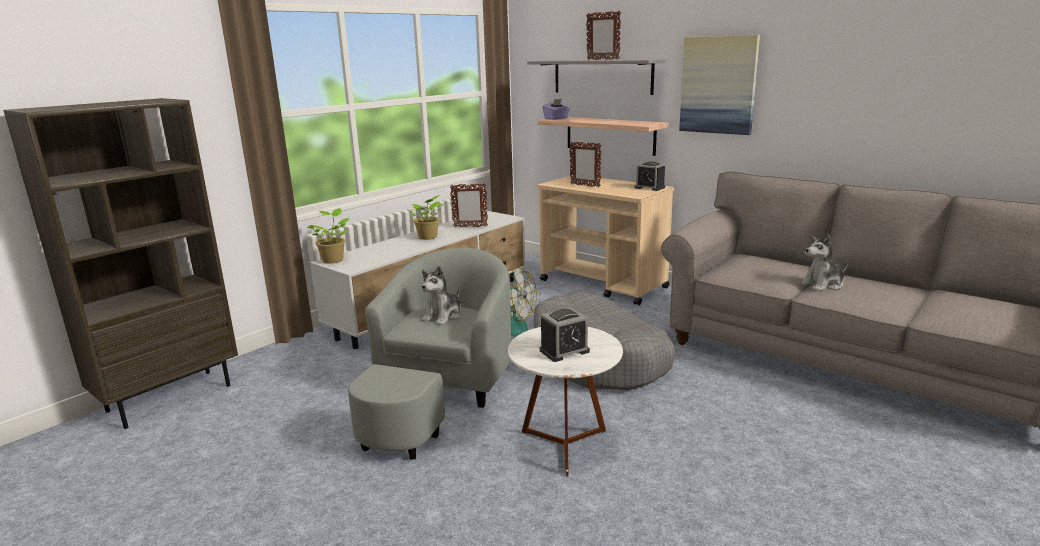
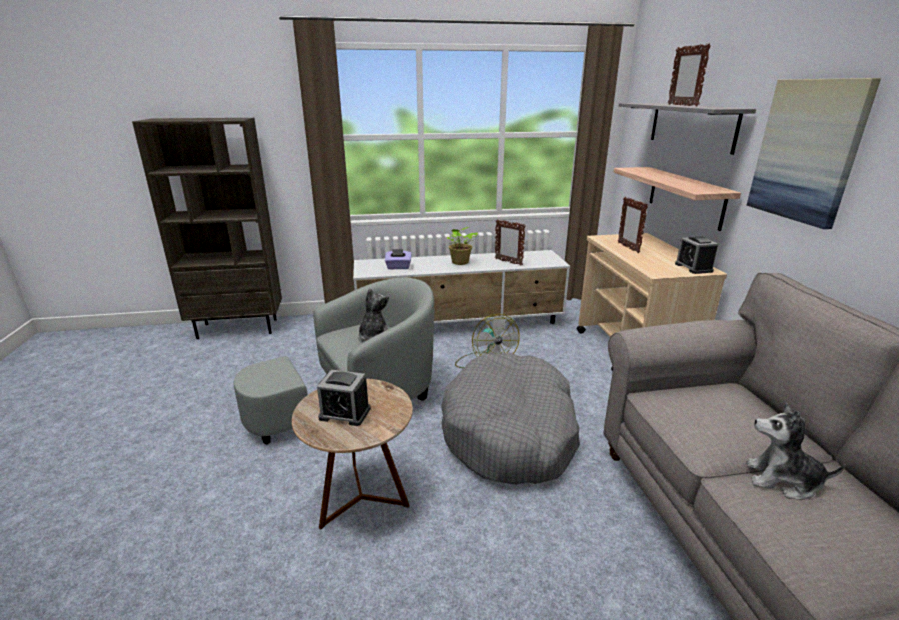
camera: 40 degrees right, 5 degrees up
potted plant [306,208,349,264] -> none
plush toy [421,266,462,325] -> plush toy turned 120 degrees clockwise [358,288,390,341]
white side table [508,327,623,477] -> brown side table [292,379,413,530]
purple tissue box [542,99,570,120] -> purple tissue box moved to [385,249,412,269]

